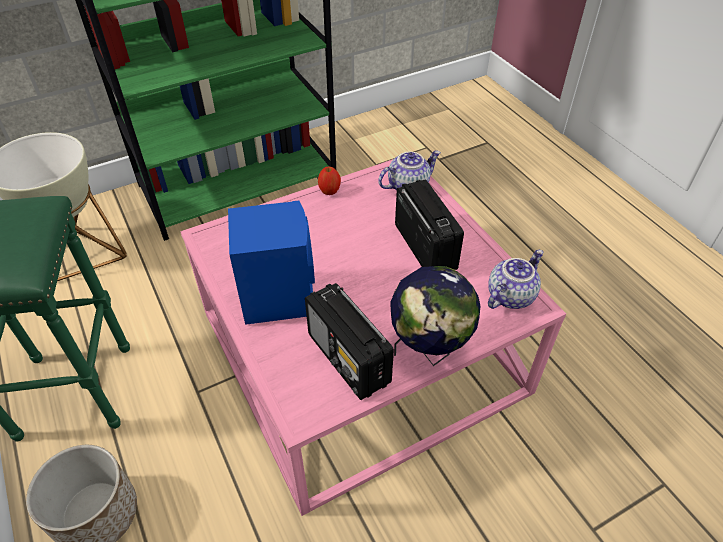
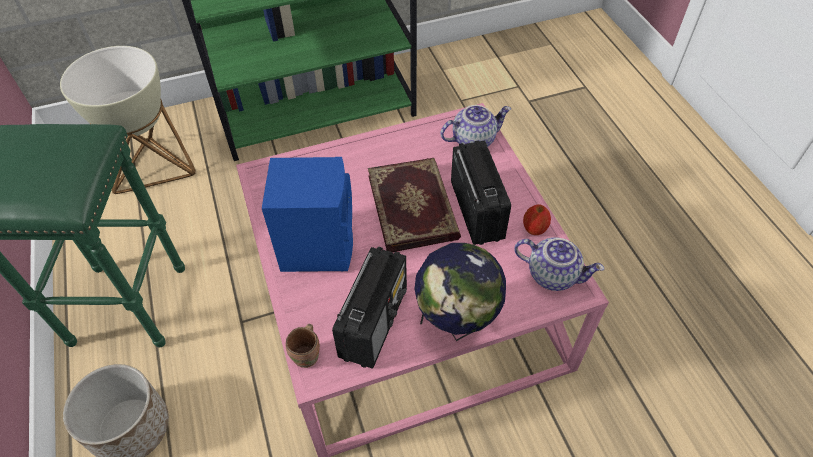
camera: 10 degrees right, 5 degrees up
radio [305,283,394,400] -> radio turned 135 degrees counterclockwise [332,247,407,369]
apple [318,166,341,195] -> apple moved to [523,204,551,235]
teapot [488,250,544,309] -> teapot turned 60 degrees clockwise [514,237,604,291]
none -> brown mug [286,324,320,368]
none -> book [368,158,461,252]

